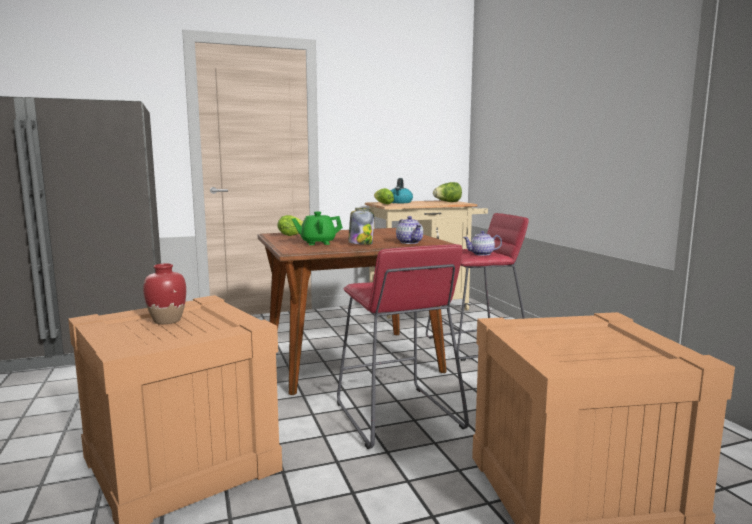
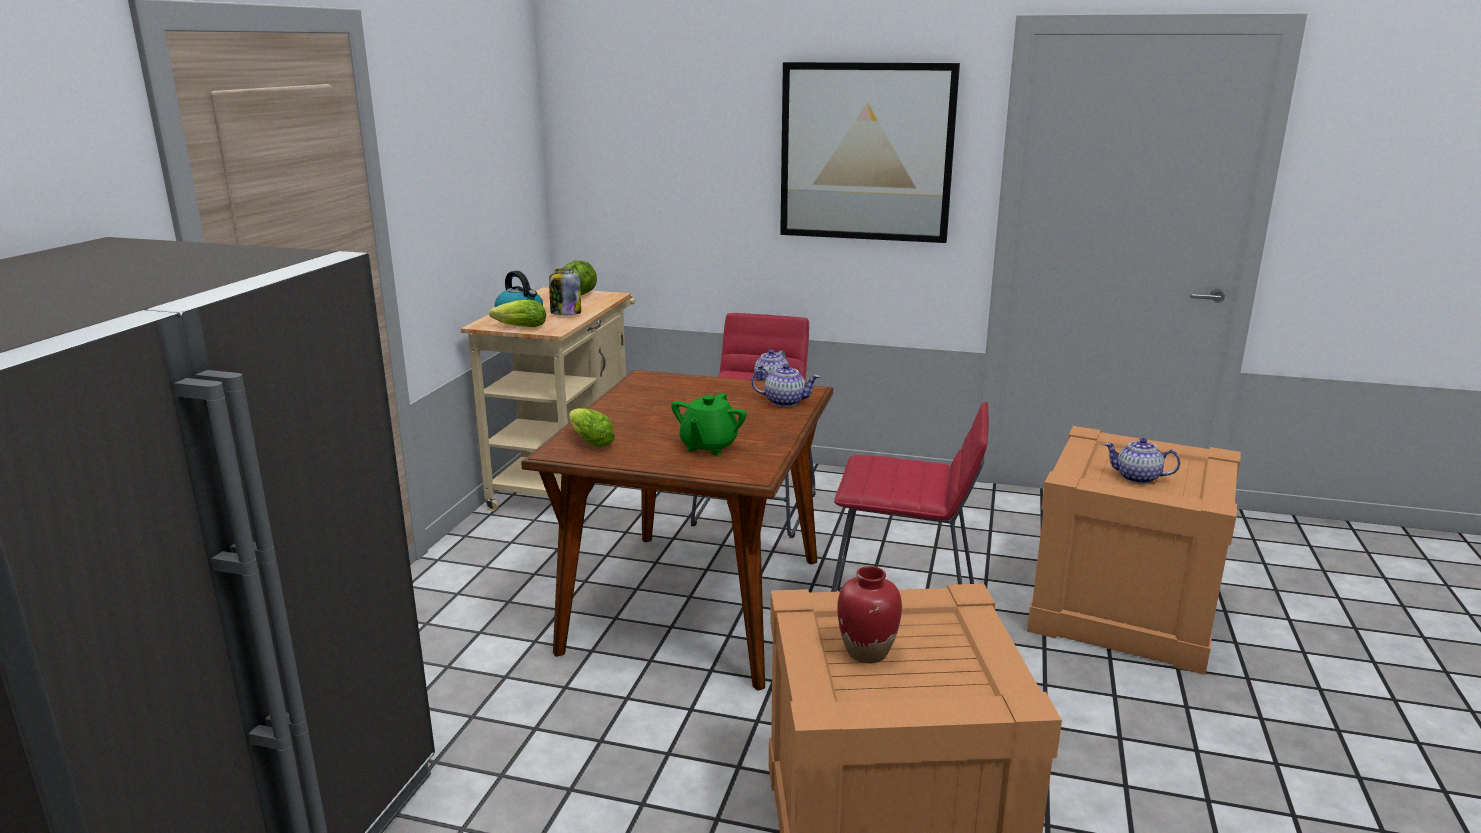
camera: 55 degrees left, 10 degrees up
jar [348,208,374,245] -> jar moved to [549,269,581,315]
none -> picture [780,62,960,243]
none -> teapot [1104,438,1180,484]

